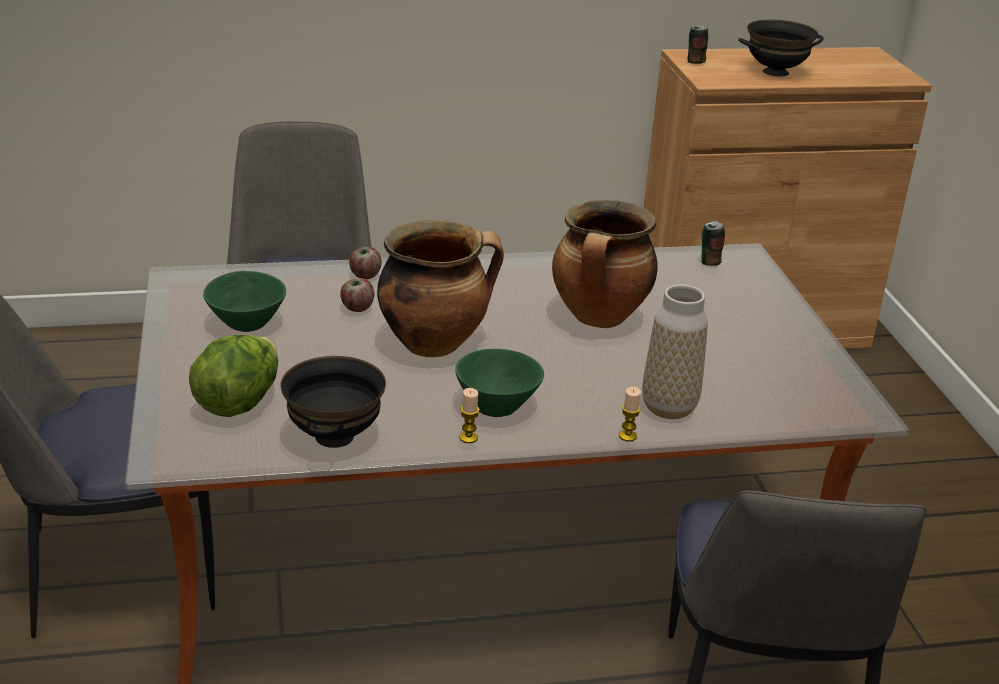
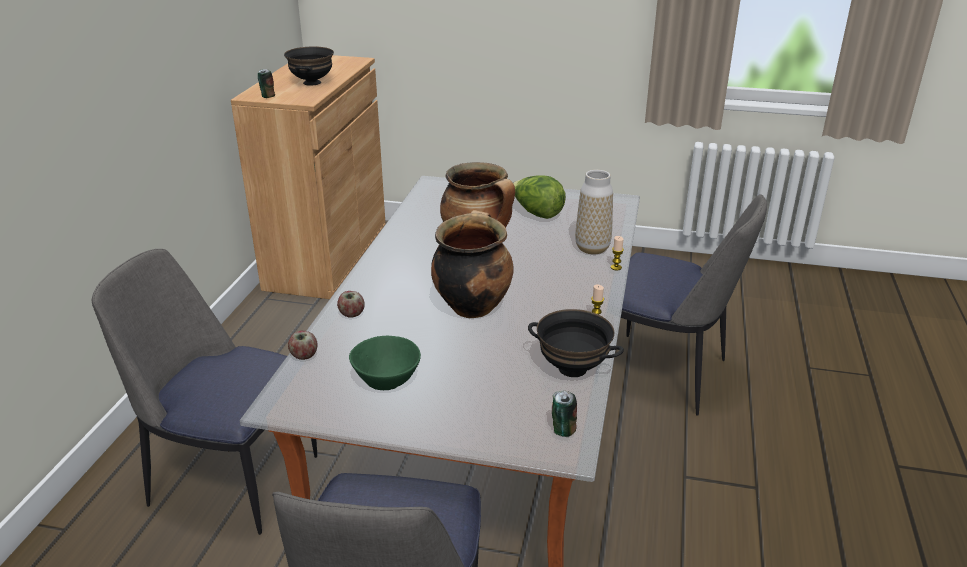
camera: 65 degrees left, 0 degrees up
lettuce [189,335,278,417] -> lettuce moved to [513,175,566,219]
apple [340,278,374,312] -> apple moved to [288,331,317,360]
green bowl [455,349,544,417] -> none
can [701,221,725,266] -> can moved to [552,391,577,437]

